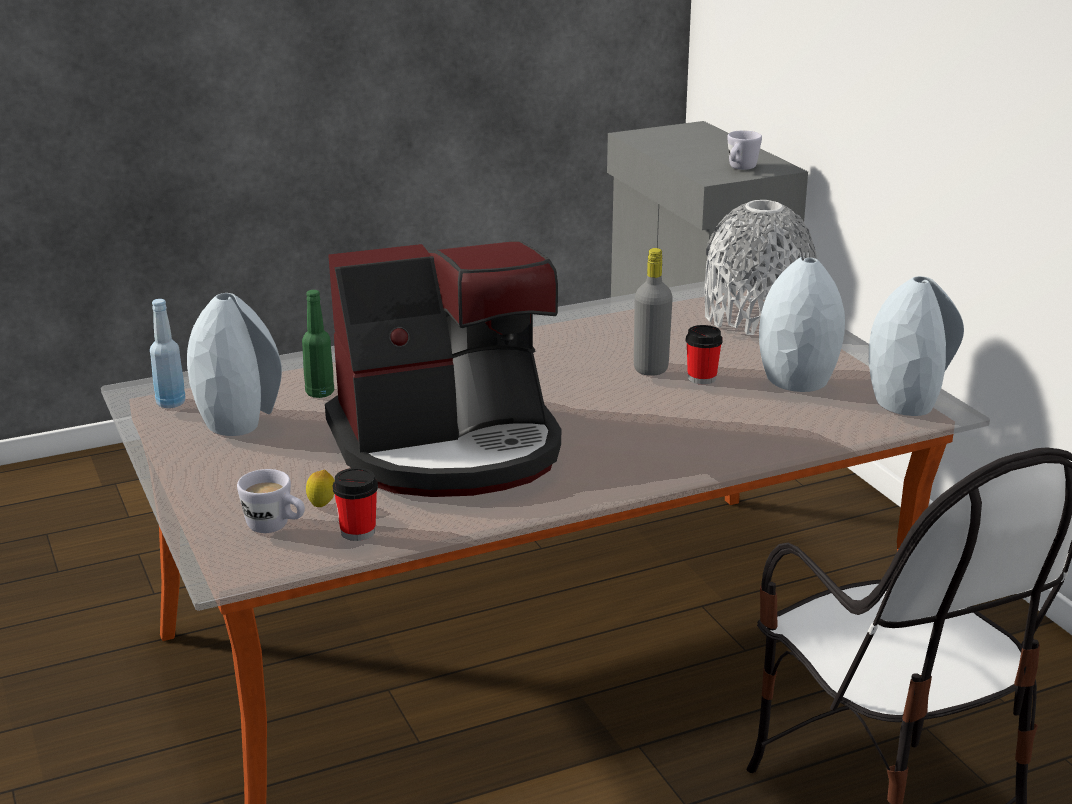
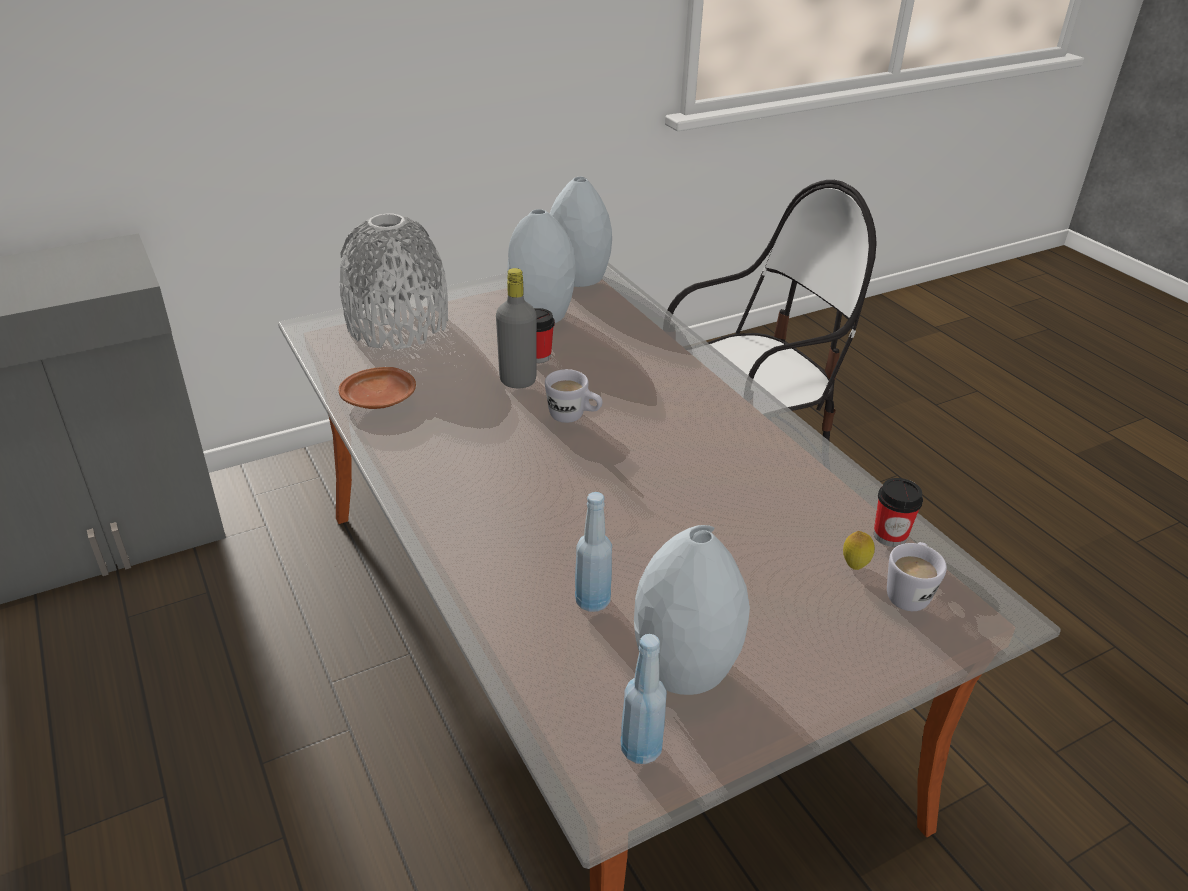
camera: 95 degrees left, 10 degrees up
green bottle [302,290,334,398] -> blue bottle [575,492,612,612]
coffee machine [325,241,561,497] -> none
white mug [727,130,762,170] -> white mug moved to [545,369,603,423]
none -> brown plate [339,367,416,409]

